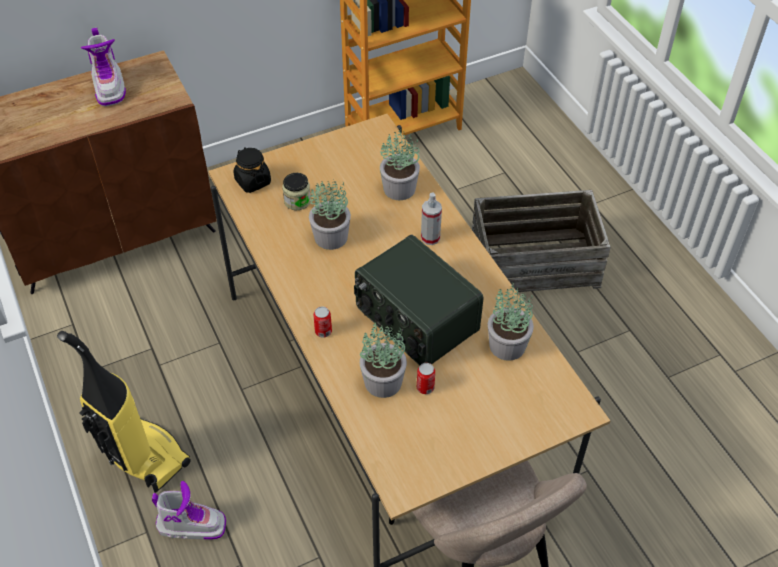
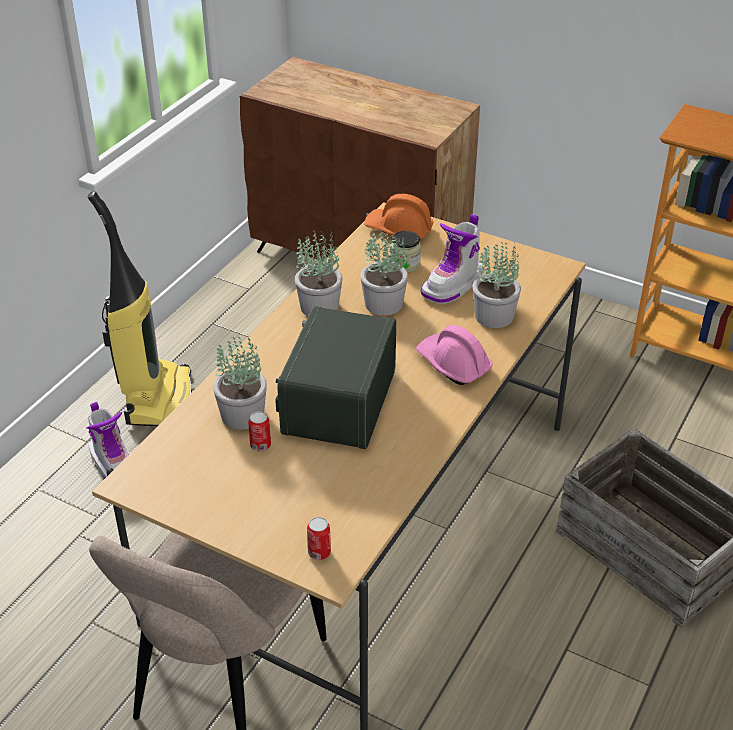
camera: 55 degrees right, 10 degrees down
boot [81,28,126,106] -> boot moved to [421,214,484,304]
black jar [233,147,271,193] -> orange hard hat [364,194,433,239]
can [313,306,332,338] -> can moved to [307,517,331,560]
spray bottle [421,193,442,245] -> pink hard hat [416,325,493,385]
potted plant [488,282,534,361] -> potted plant moved to [295,231,343,316]

